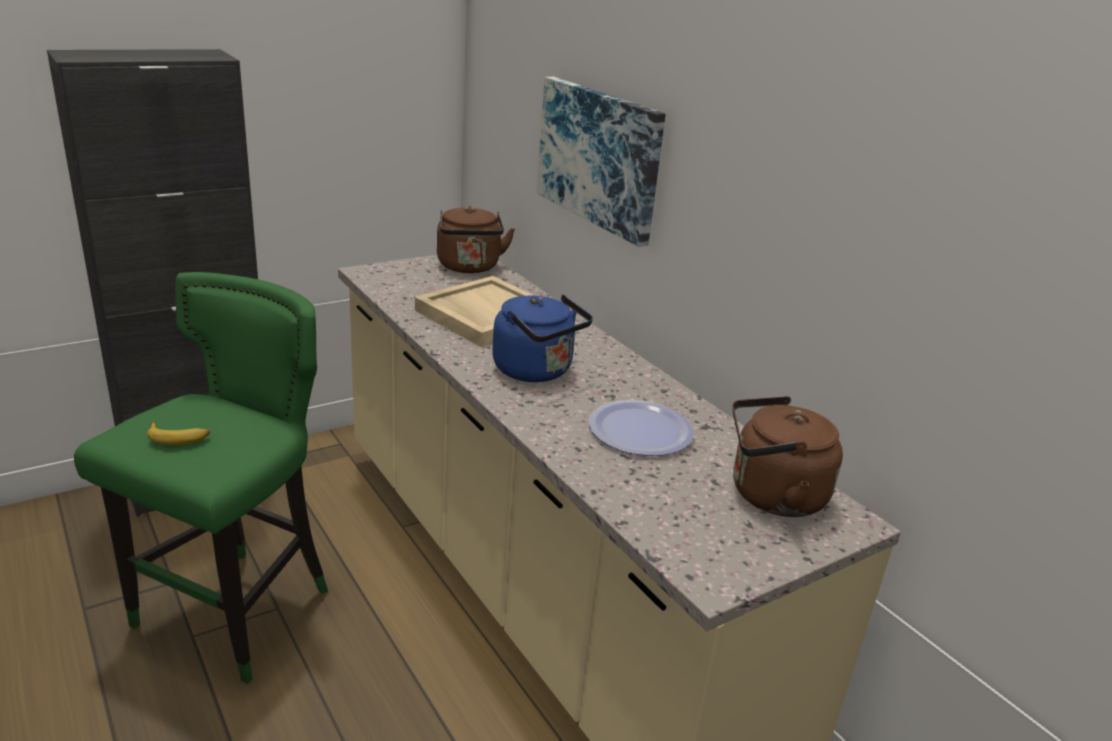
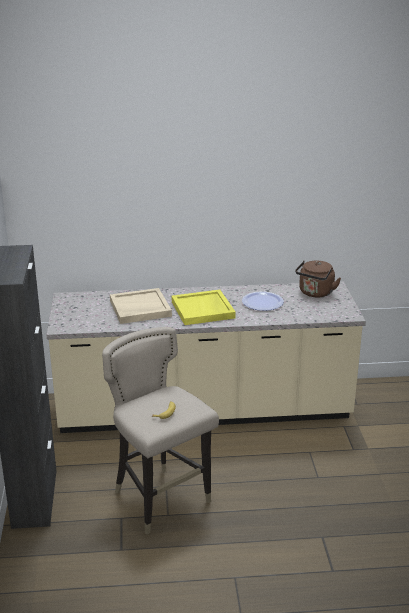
camera: 60 degrees left, 0 degrees up
green stool [74,272,328,684] -> beige stool [102,327,219,534]
brown kettle [437,206,515,273] -> none
blue kettle [492,294,593,382] -> yellow tray [172,290,236,325]
picture [537,77,666,247] -> none

